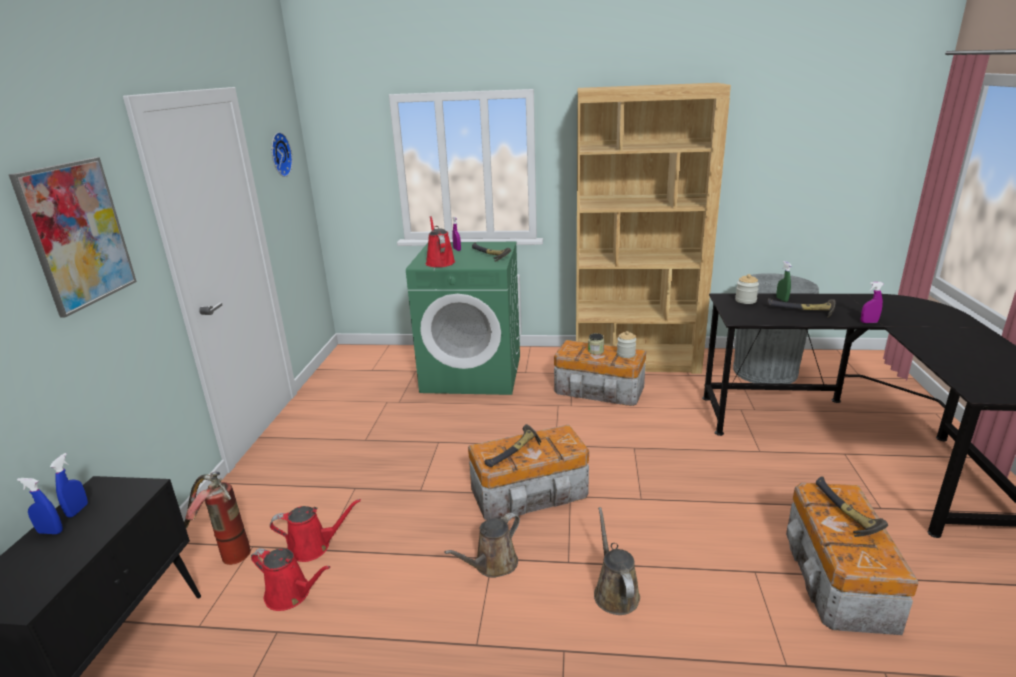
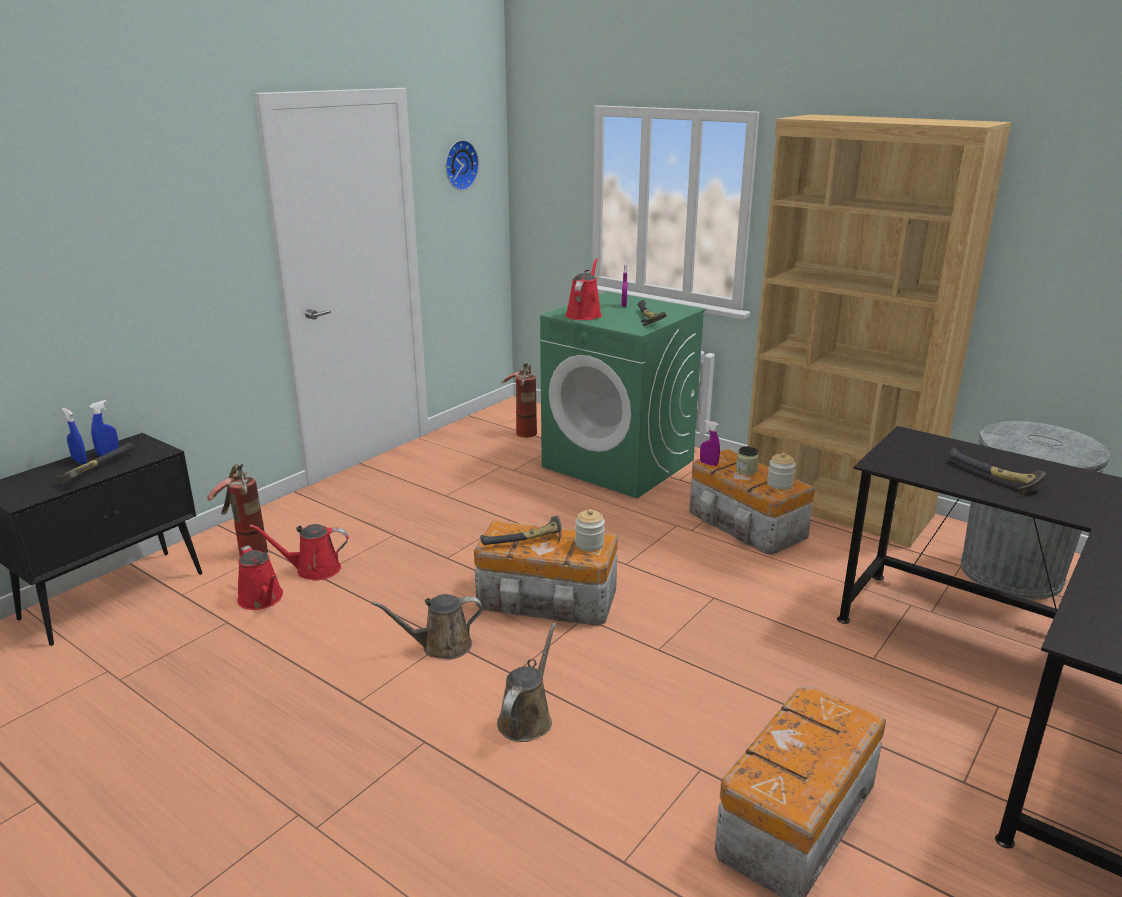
camera: 30 degrees right, 0 degrees up
picture [9,157,137,317] -> none
red watering can [270,499,361,562] -> red watering can turned 150 degrees clockwise [250,524,349,580]
jar [735,274,759,304] -> jar moved to [575,509,605,551]
green spray bottle [776,261,792,302] -> none
hammer [816,476,888,537] -> hammer moved to [55,443,134,483]
purple spray bottle [861,282,884,323] -> purple spray bottle moved to [700,420,720,466]
none -> fire extinguisher [501,362,537,438]

